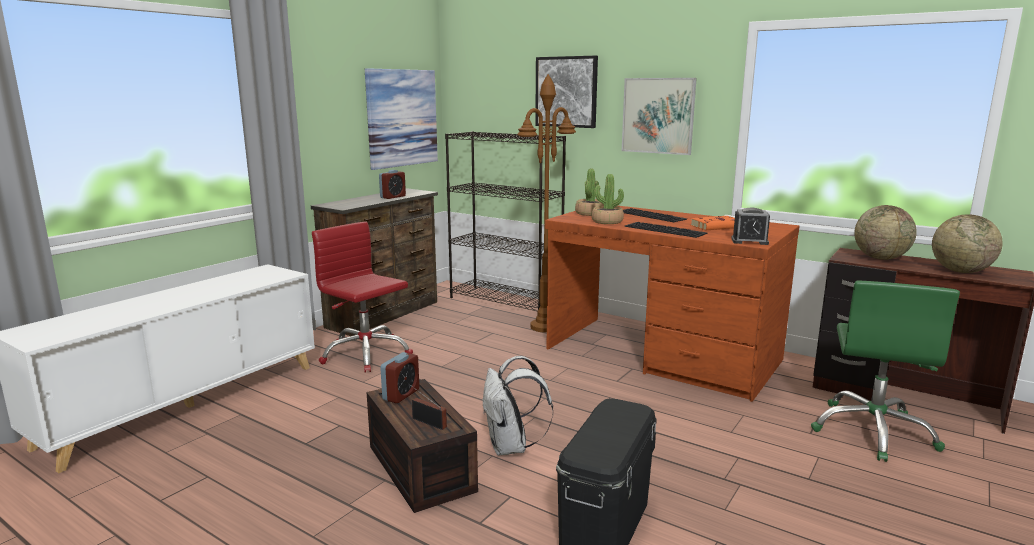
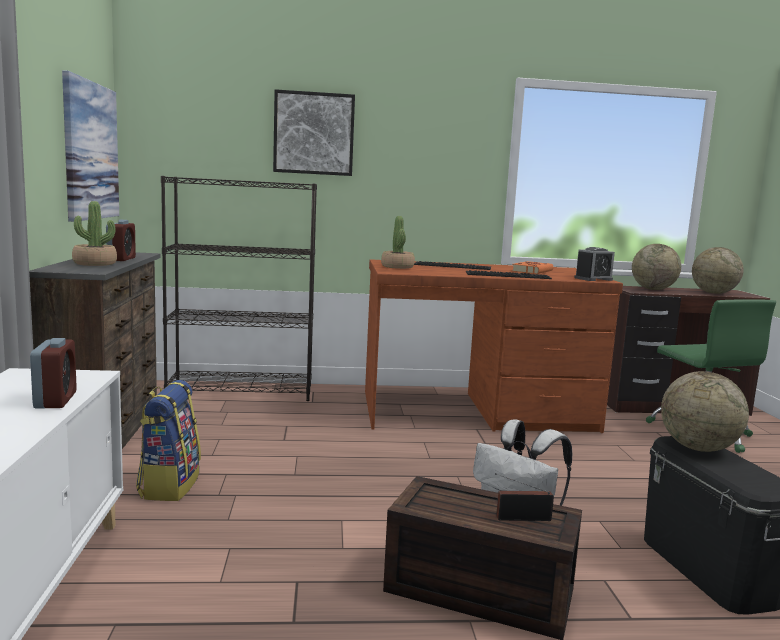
camera: 40 degrees left, 5 degrees down
red office chair [312,221,413,372] -> backpack [136,380,201,501]
alarm clock [380,352,419,403] -> alarm clock moved to [30,338,77,409]
brown floor lamp [517,74,576,333] -> none
potted plant [592,174,624,224] -> potted plant moved to [72,201,117,266]
picture [622,78,697,155] -> none
none -> globe [661,371,749,452]

